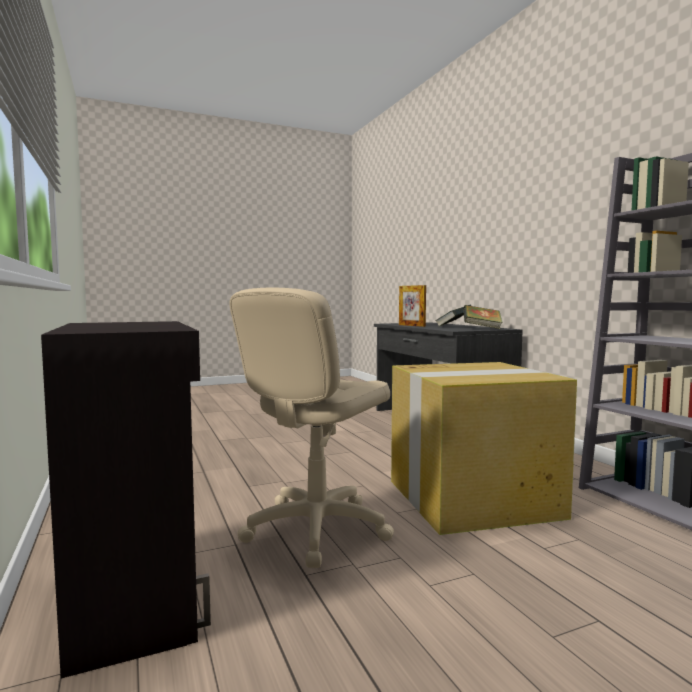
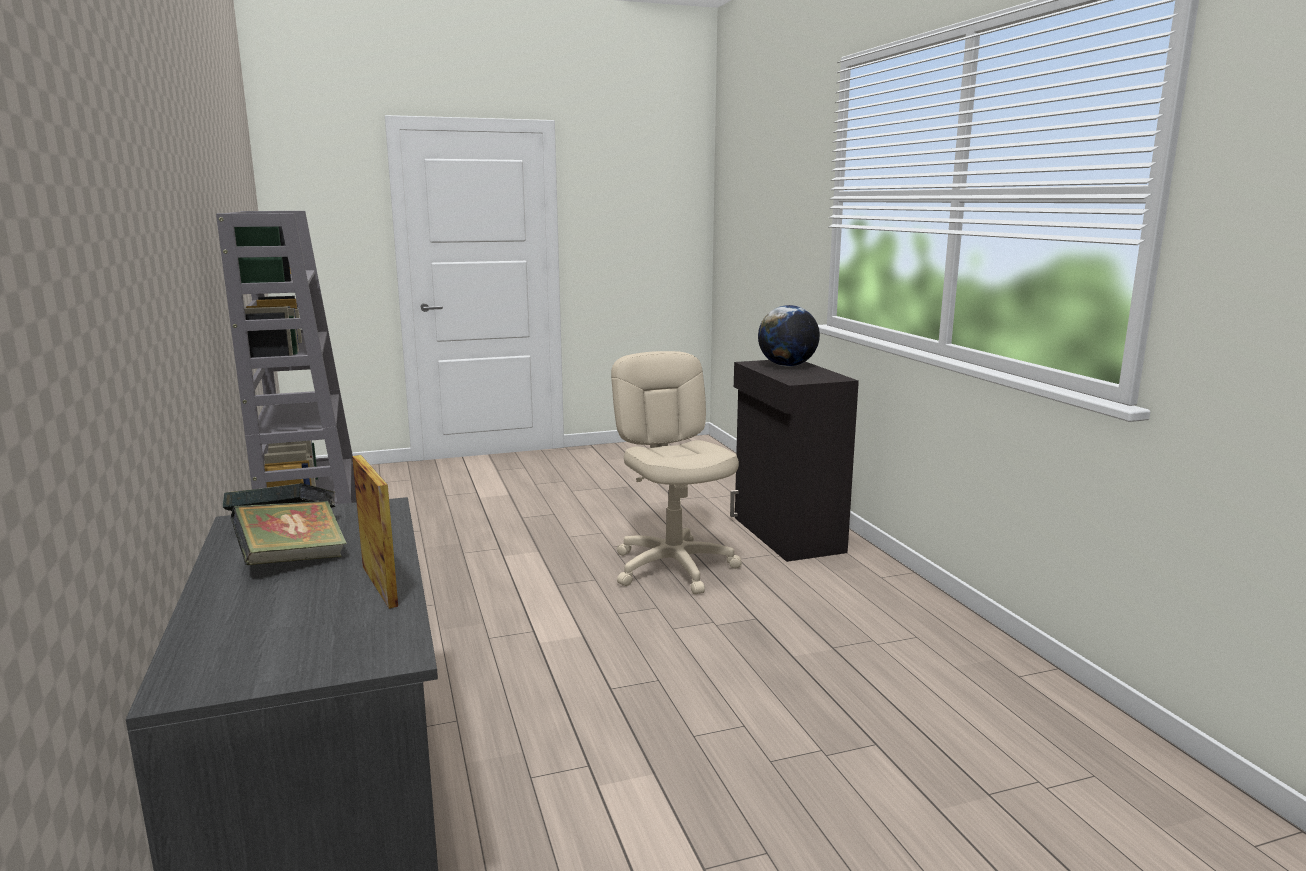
camera: 175 degrees left, 10 degrees up
beige office chair [229,288,394,568] -> beige office chair turned 60 degrees counterclockwise [611,351,742,594]
cardboard box [391,362,577,535] -> none
none -> globe [758,305,820,367]

